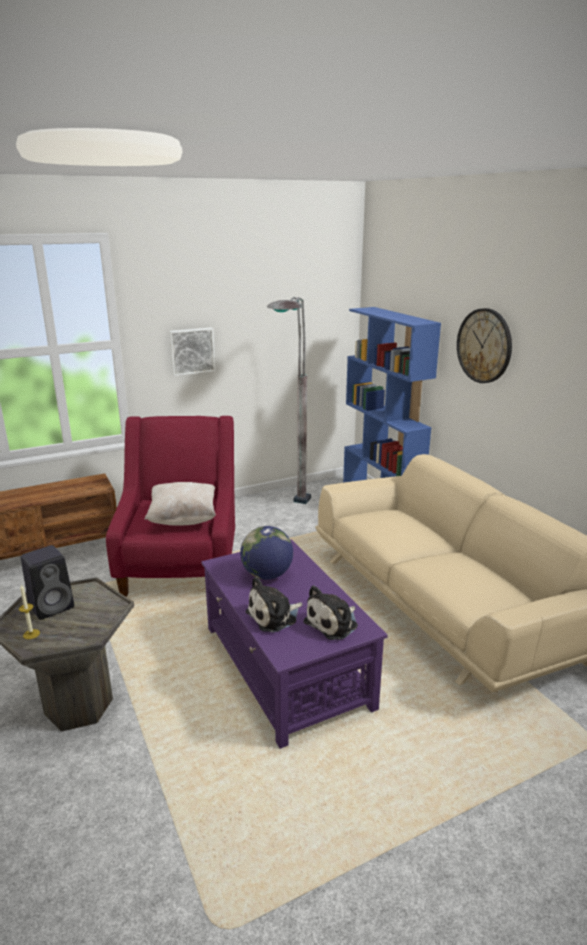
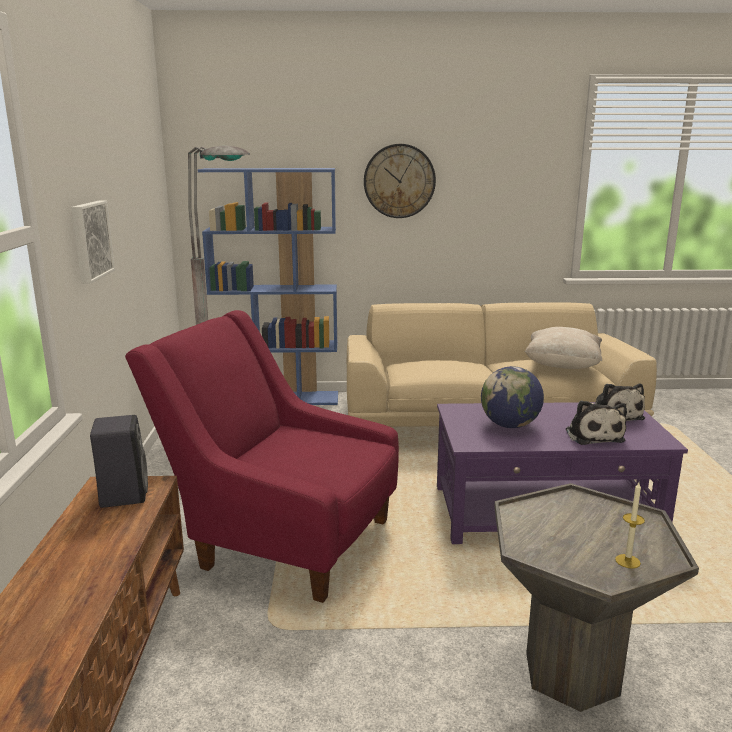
camera: 65 degrees left, 5 degrees down
black speaker [21,545,74,620] -> black speaker moved to [90,415,148,508]
beige pillow [144,482,216,525] -> beige pillow moved to [525,327,602,369]

